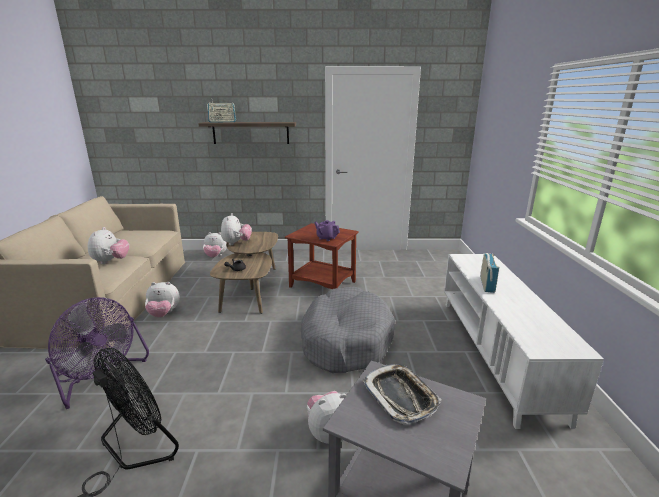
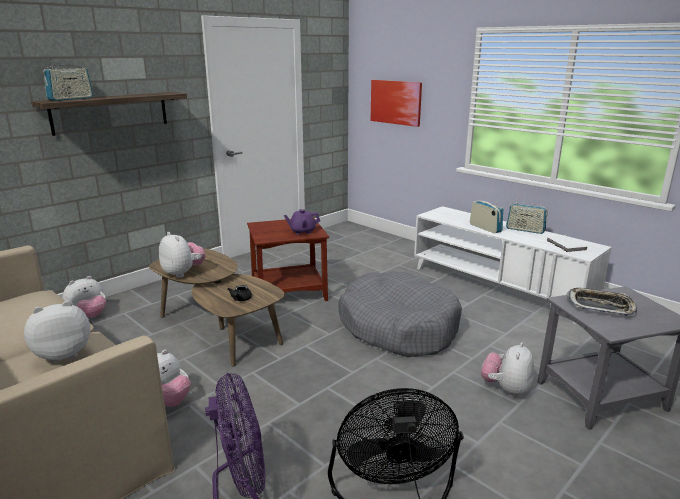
camera: 45 degrees left, 0 degrees up
plush toy [88,227,129,264] -> plush toy turned 75 degrees counterclockwise [24,301,90,363]
none -> picture [370,80,422,127]
none -> radio [506,199,548,234]
none -> white book [546,235,587,252]

